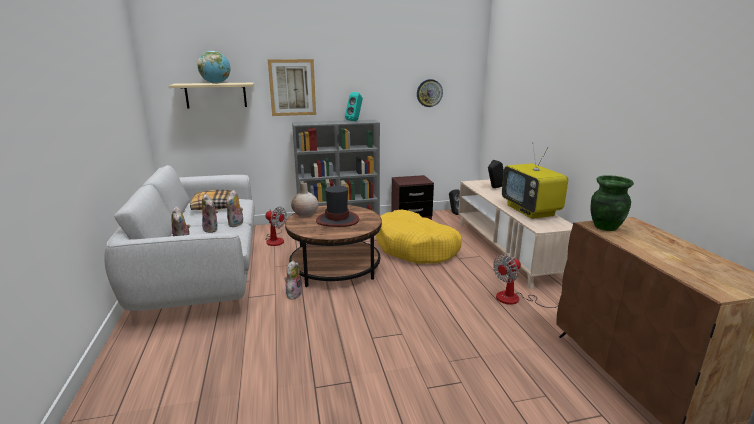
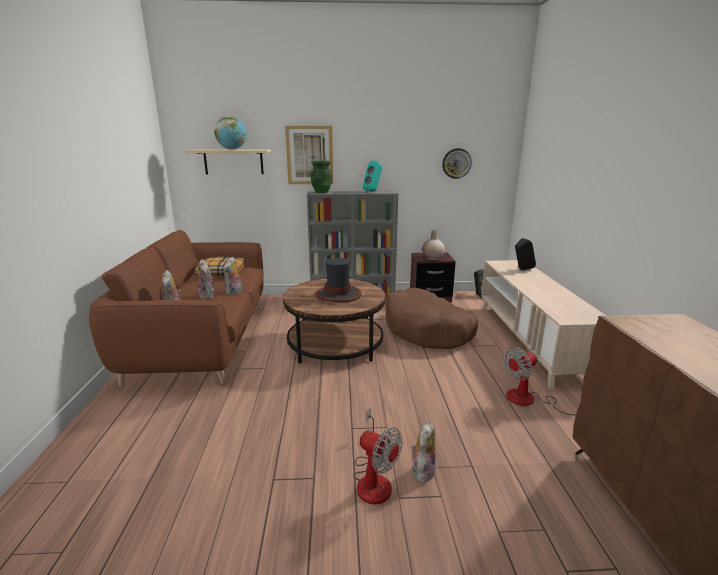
camera: 10 degrees right, 0 degrees up
grey sofa [104,165,255,324] -> brown sofa [89,230,264,387]
fan [265,207,287,246] -> fan moved to [353,408,403,504]
plush toy [284,260,302,300] -> plush toy moved to [411,423,436,483]
beige vase [291,182,319,217] -> beige vase moved to [422,230,445,260]
yellow dog bed [376,210,462,264] -> brown dog bed [385,288,478,349]
television [502,142,568,219] -> none
green vase [591,175,634,231] -> green vase moved to [311,161,332,193]

